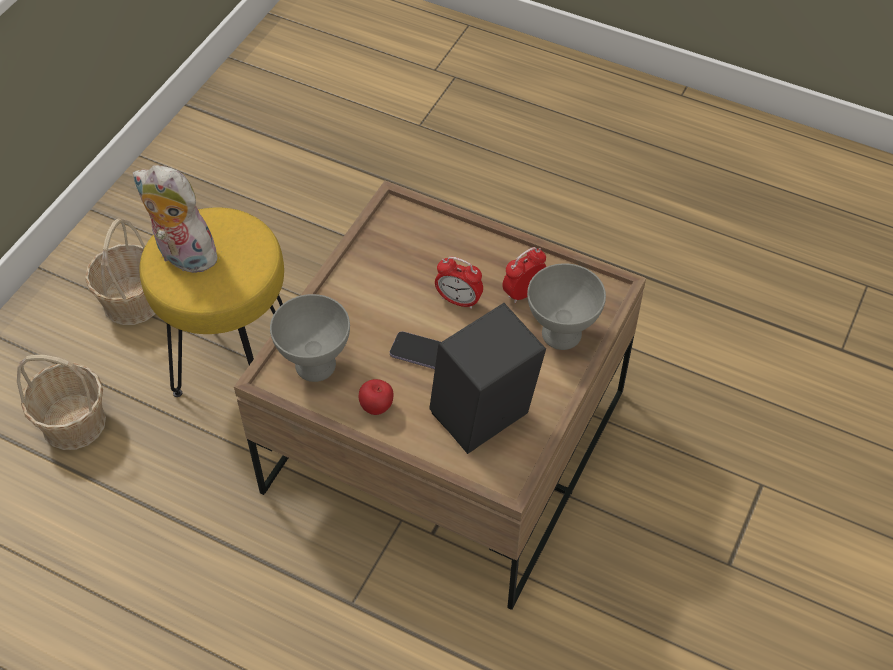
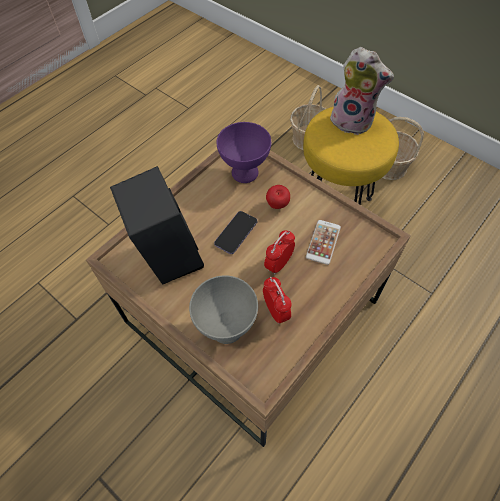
camera: 105 degrees right, 5 degrees up
plush toy [133,165,222,273] -> plush toy turned 75 degrees clockwise [330,47,394,135]
grey bowl [270,294,350,382] -> purple bowl [217,122,271,183]
apple [359,379,393,415] -> apple moved to [266,185,290,209]
none -> phone [306,220,341,265]

